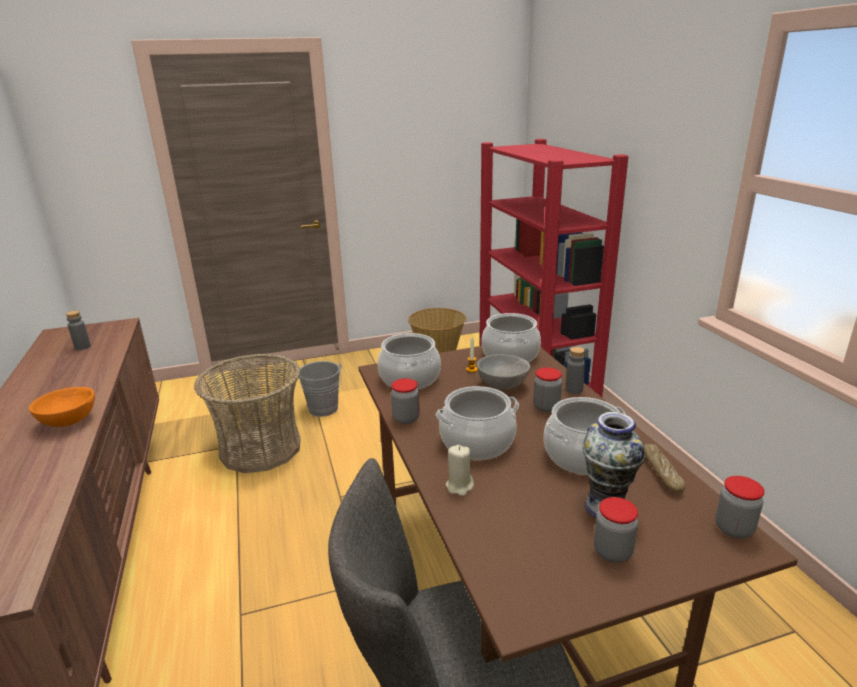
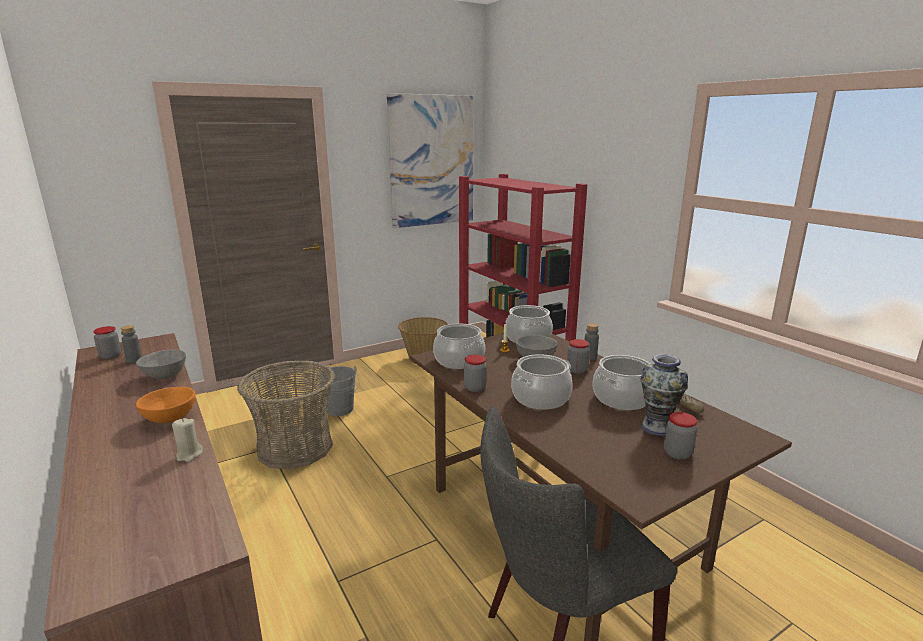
camera: 15 degrees left, 5 degrees down
beige candle [446,445,474,496] -> beige candle moved to [172,418,203,462]
jar [716,476,765,539] -> jar moved to [93,326,121,359]
none -> grey bowl [136,349,186,379]
none -> picture [387,93,474,228]

